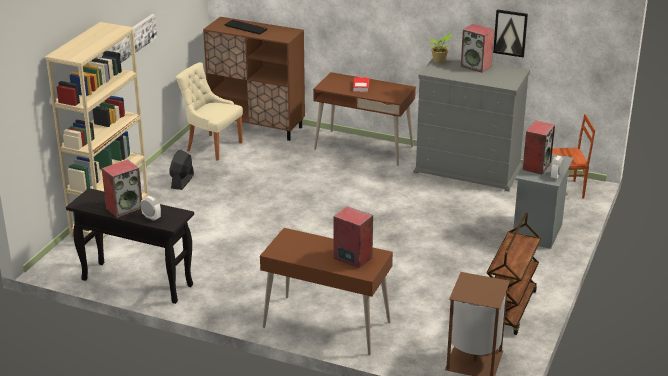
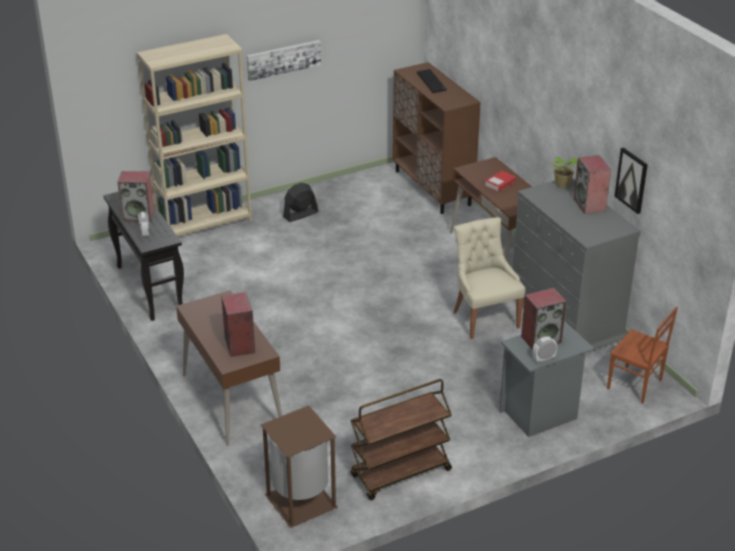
camera: 40 degrees right, 5 degrees up
beige chair [176,62,243,161] -> beige chair moved to [453,217,525,339]

